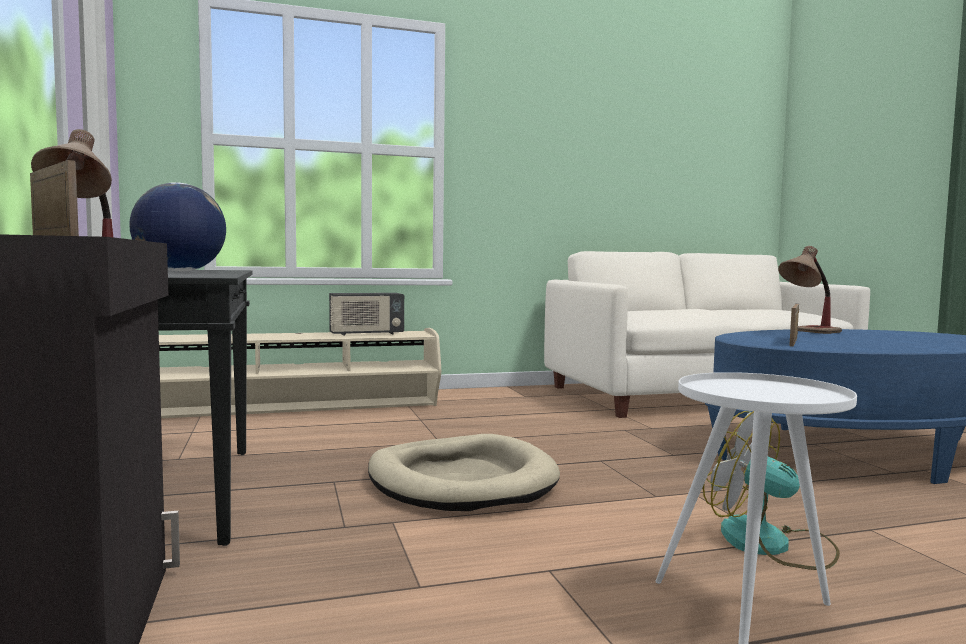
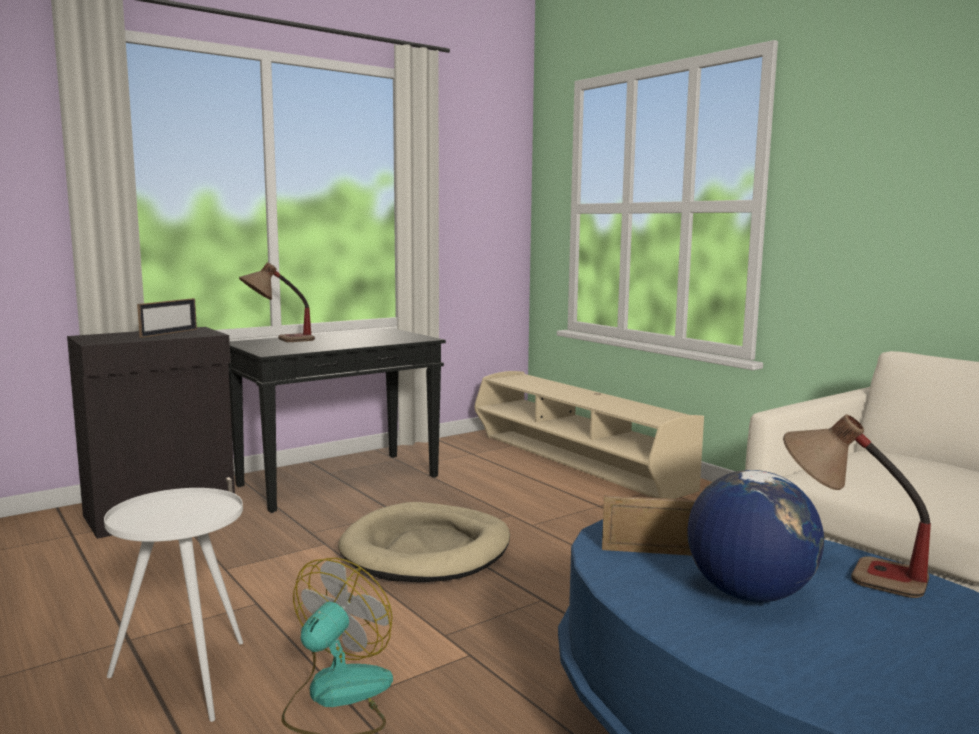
camera: 70 degrees right, 5 degrees up
globe [129,182,226,272] -> globe moved to [687,470,824,602]
radio [329,293,404,336] -> none

